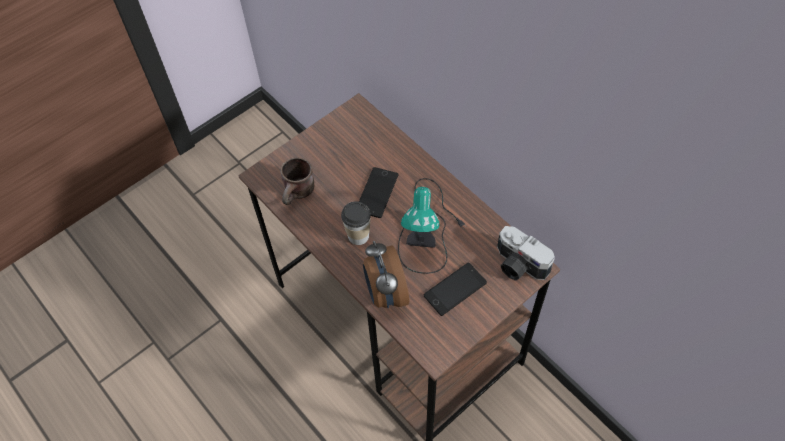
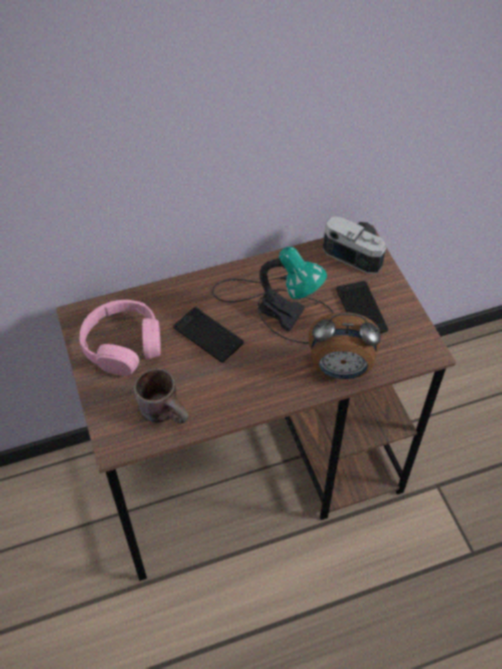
camera: 70 degrees left, 5 degrees down
cup [341,201,371,245] -> none
camera [497,226,555,281] -> camera turned 120 degrees counterclockwise [323,216,387,274]
none -> pink headphones [79,300,161,376]

